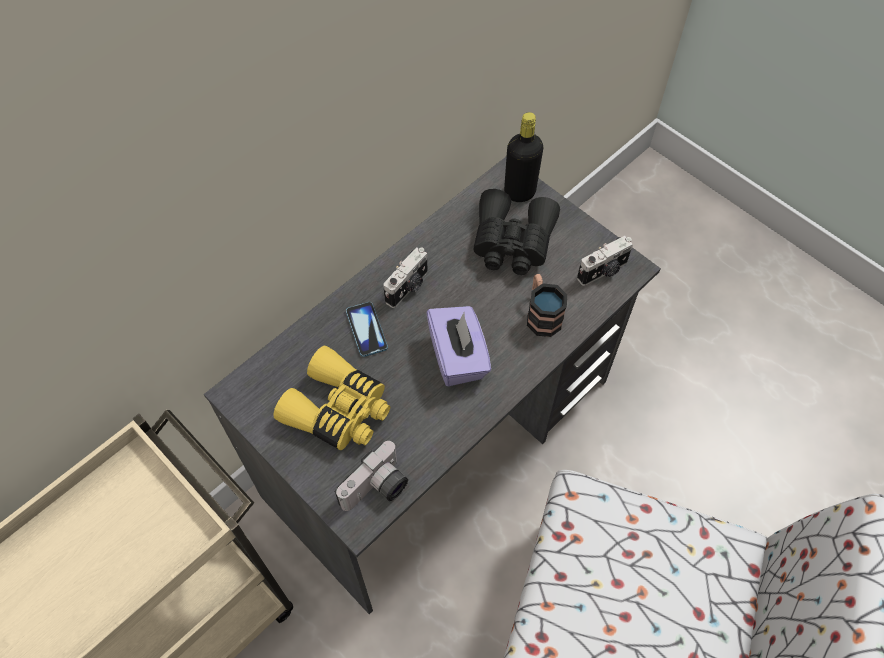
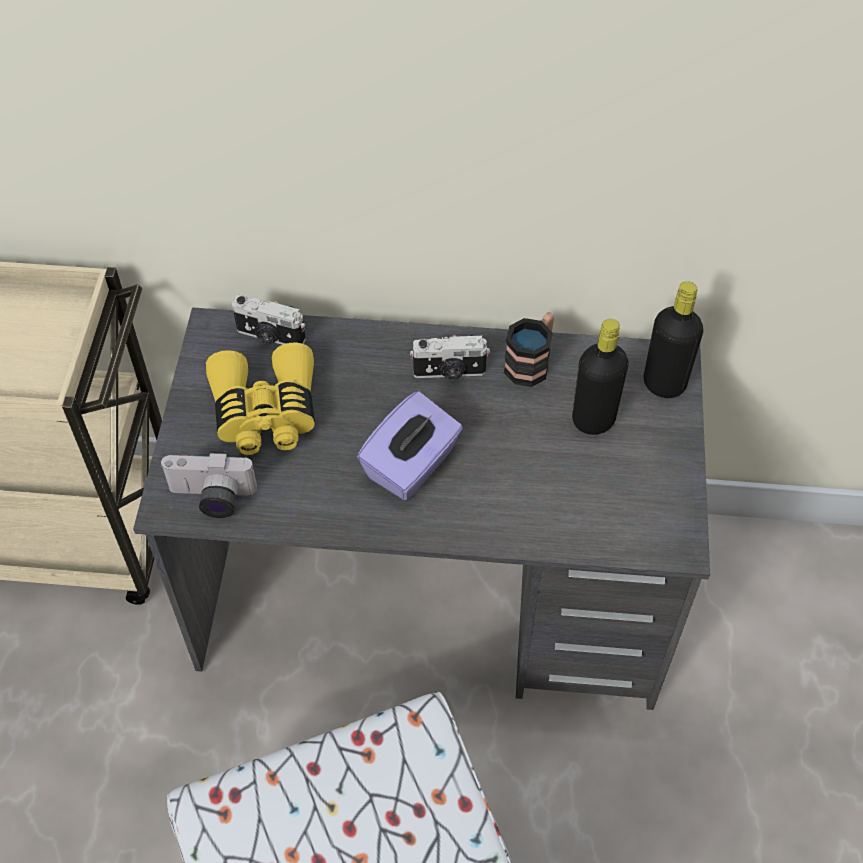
camera: 50 degrees right, 5 degrees down
phone [346,302,388,357] -> none
black binoculars [473,189,560,275] -> black bottle [572,319,629,435]
mug [527,274,567,337] -> mug moved to [504,312,554,387]
camera [577,236,633,286] -> camera moved to [232,295,306,345]

